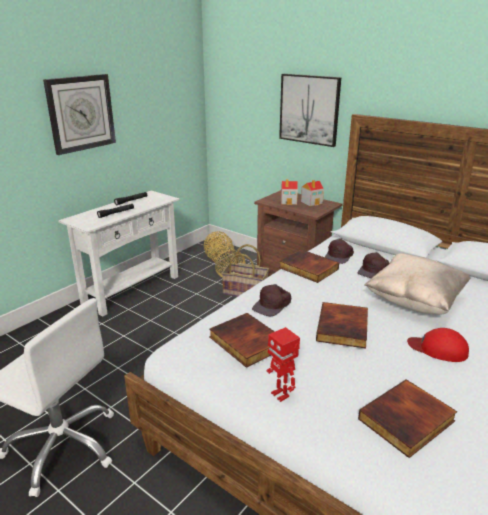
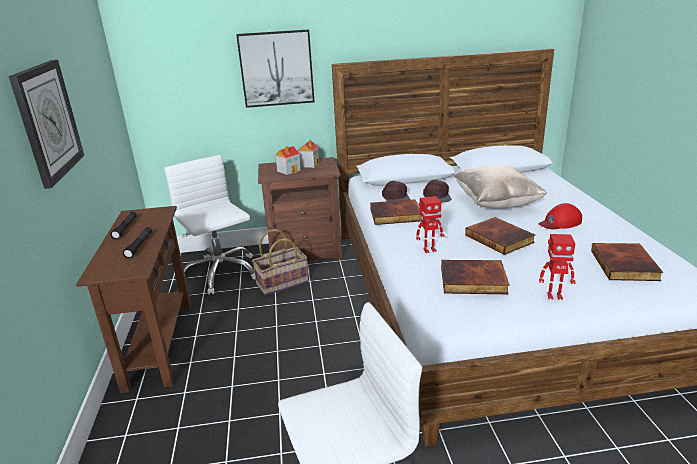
camera: 45 degrees left, 0 degrees up
white console table [58,191,179,317] -> brown console table [76,206,191,393]
basket [204,231,246,277] -> white office chair [164,155,255,294]
brown cap [252,284,292,316] -> toy robot [416,196,445,253]

